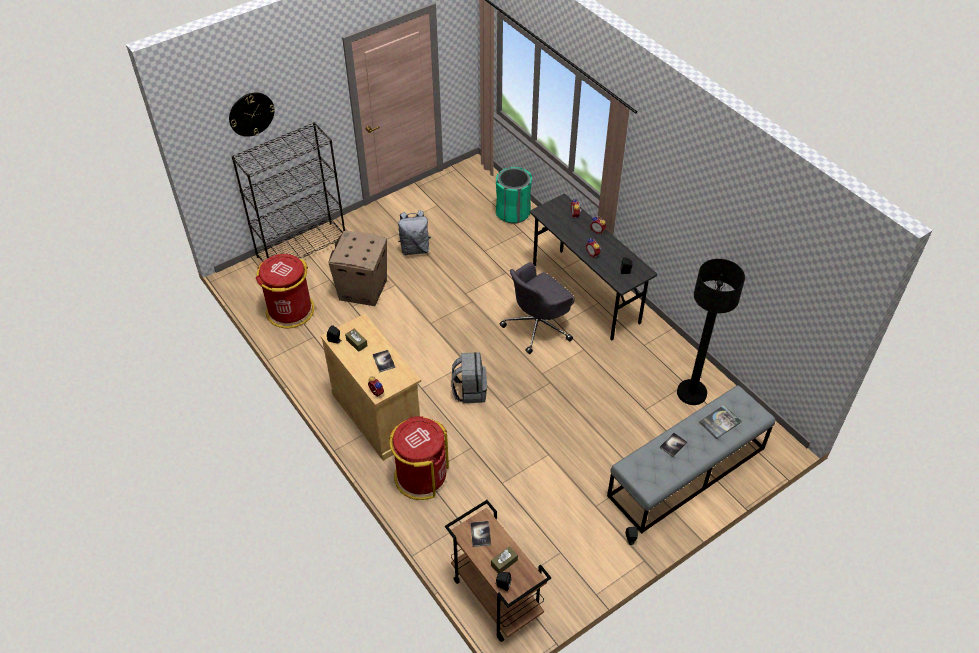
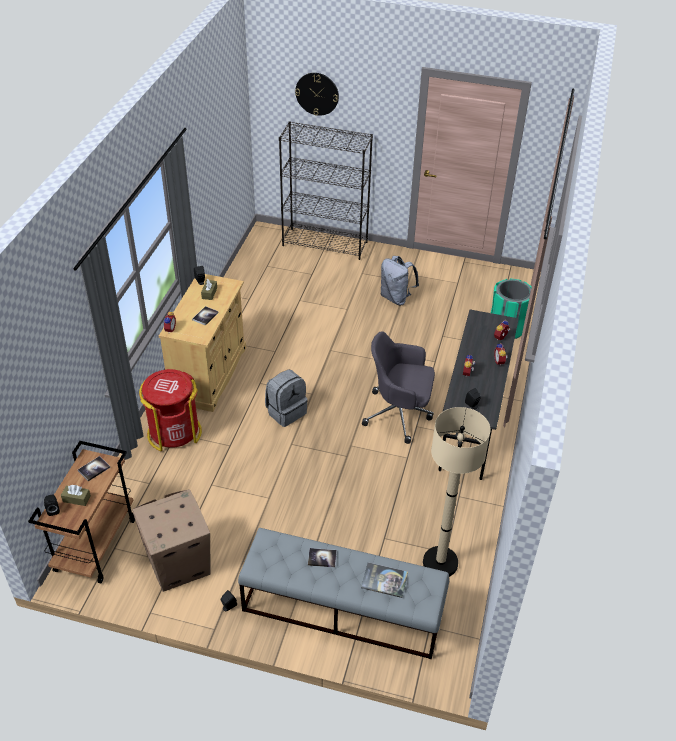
camera: 50 degrees right, 5 degrees down
red trash can [256,254,314,328] -> none
cardboard box [328,231,387,306] -> cardboard box moved to [132,489,211,592]
black floor lamp [677,259,745,405] -> beige floor lamp [423,407,491,577]

